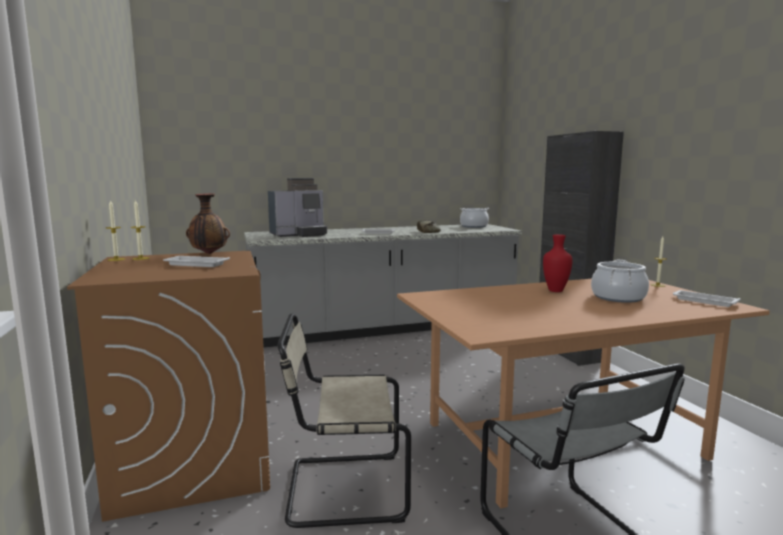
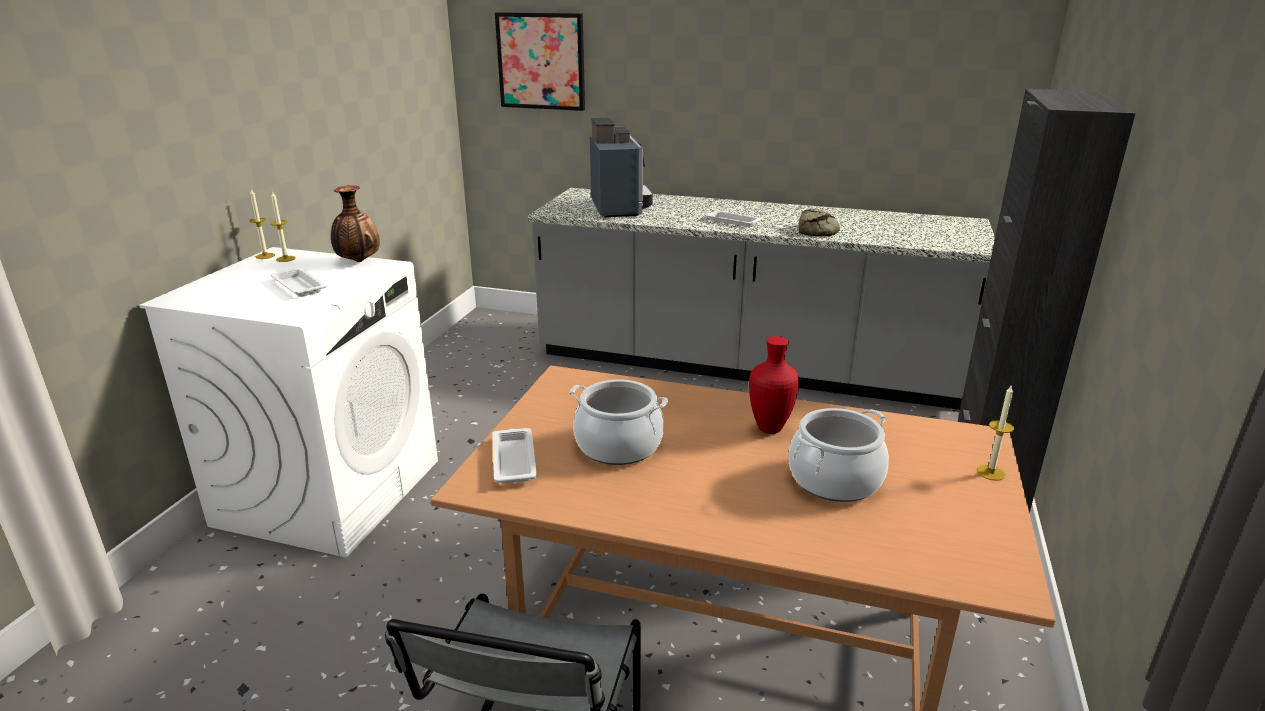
camera: 35 degrees right, 15 degrees up
brown washing machine [67,251,270,522] -> white washing machine [139,247,438,557]
coffee machine [268,178,327,237] -> coffee machine turned 105 degrees counterclockwise [590,117,653,217]
beige chair [277,314,411,528] -> none
cooking pot [460,208,489,228] -> cooking pot moved to [570,380,668,465]
white tray [673,290,741,307] -> white tray moved to [492,428,537,483]
none -> picture [495,12,585,111]

